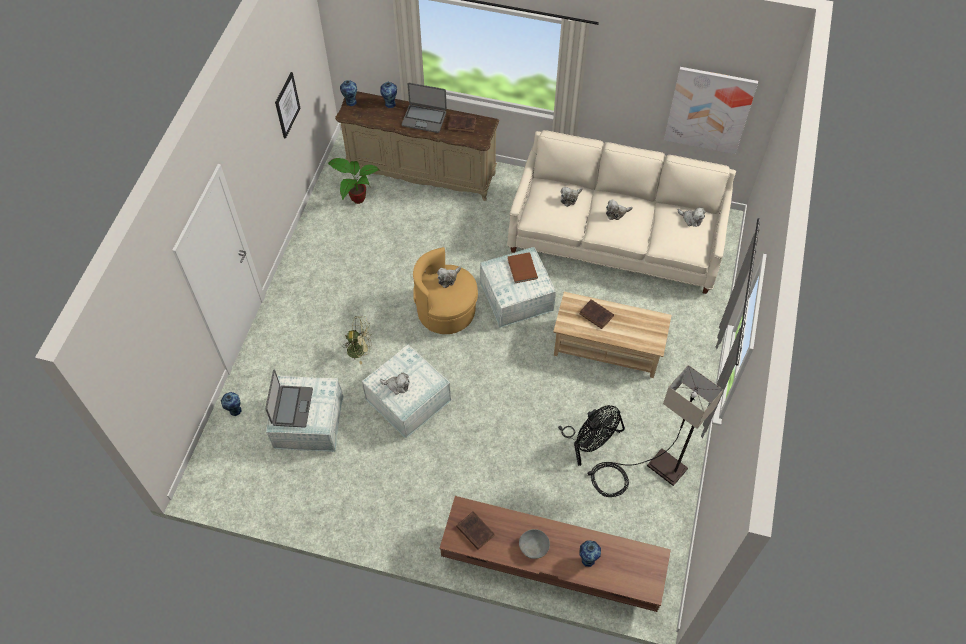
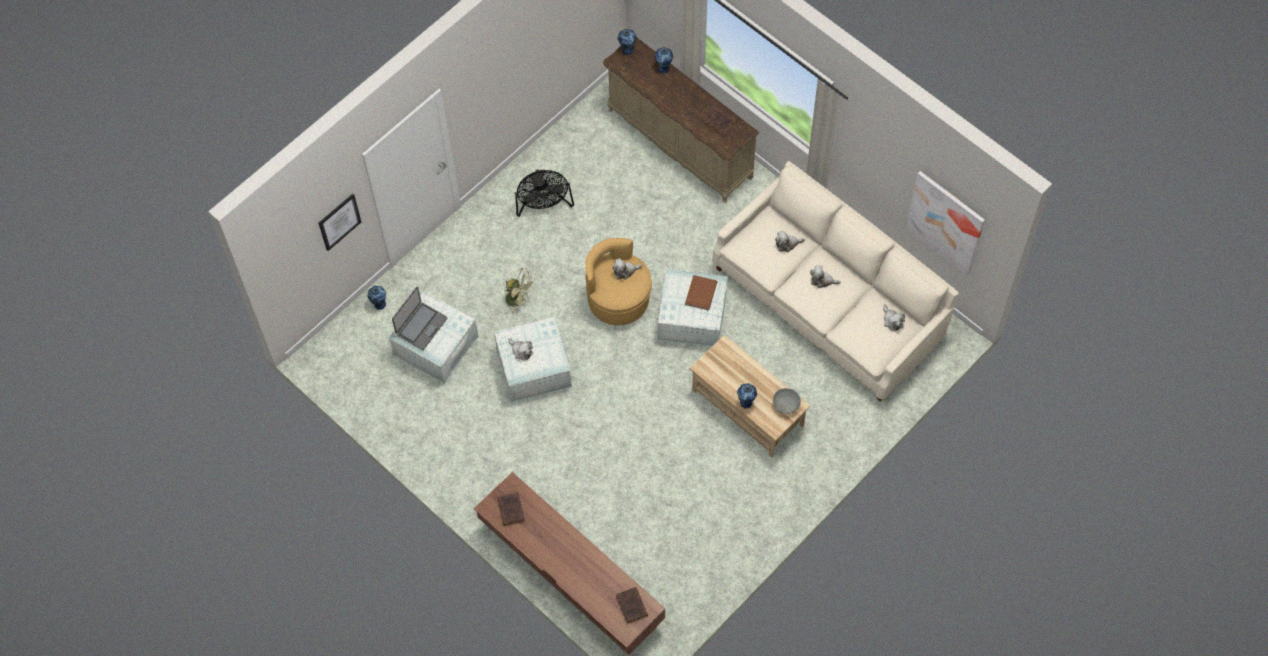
camera: 30 degrees right, 5 degrees up
picture [275,72,301,139] -> picture moved to [318,194,361,251]
potted plant [328,158,380,204] -> none
laptop [402,83,447,133] -> none
grey bowl [519,529,550,559] -> grey bowl moved to [773,388,801,414]
black fan [558,405,625,466] -> black fan moved to [515,169,574,217]
vase [579,540,601,567] -> vase moved to [737,383,757,409]
brown book [580,299,614,329] -> brown book moved to [616,587,648,624]
floor lamp [587,365,723,497] -> none

